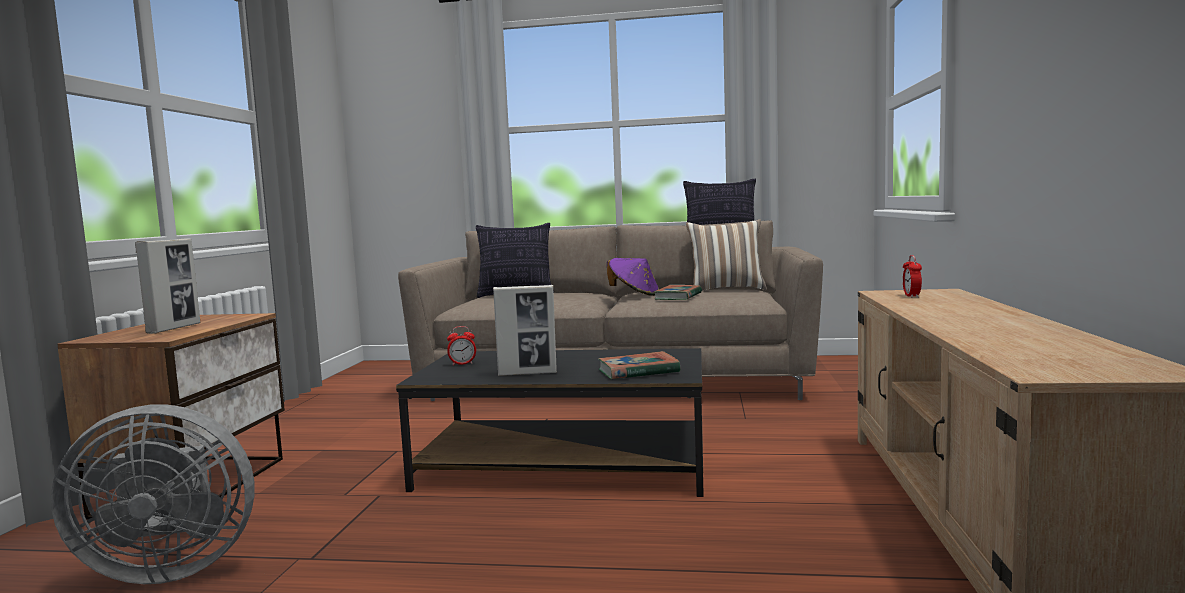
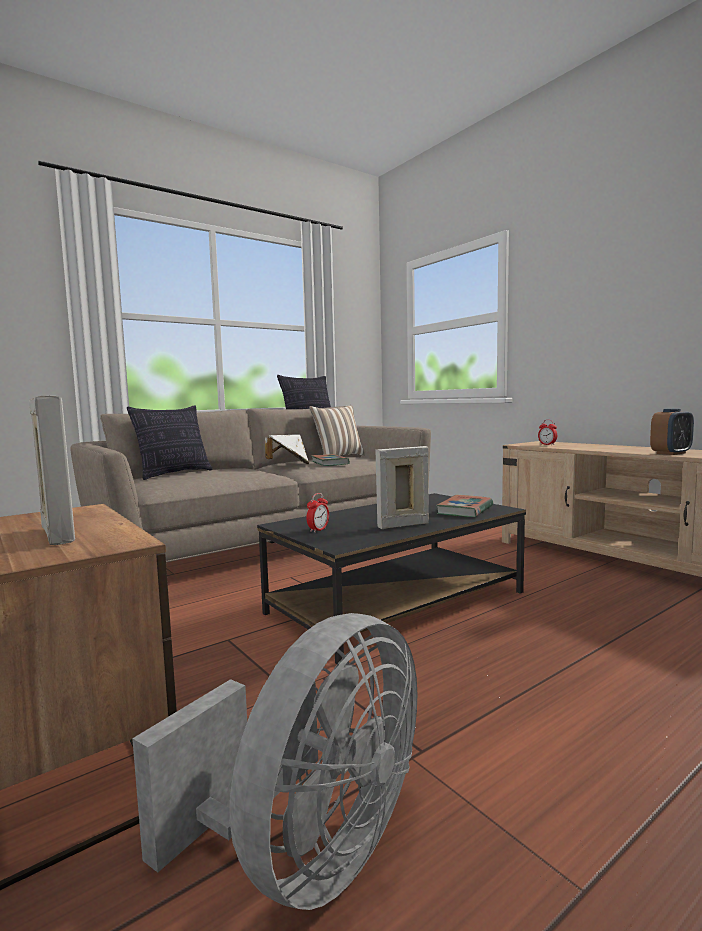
camera: 45 degrees left, 0 degrees up
picture frame [493,285,557,376] -> picture frame turned 150 degrees counterclockwise [375,446,429,529]
purple hat [607,258,659,296] -> white hat [265,434,309,464]
none -> alarm clock [650,408,694,455]

